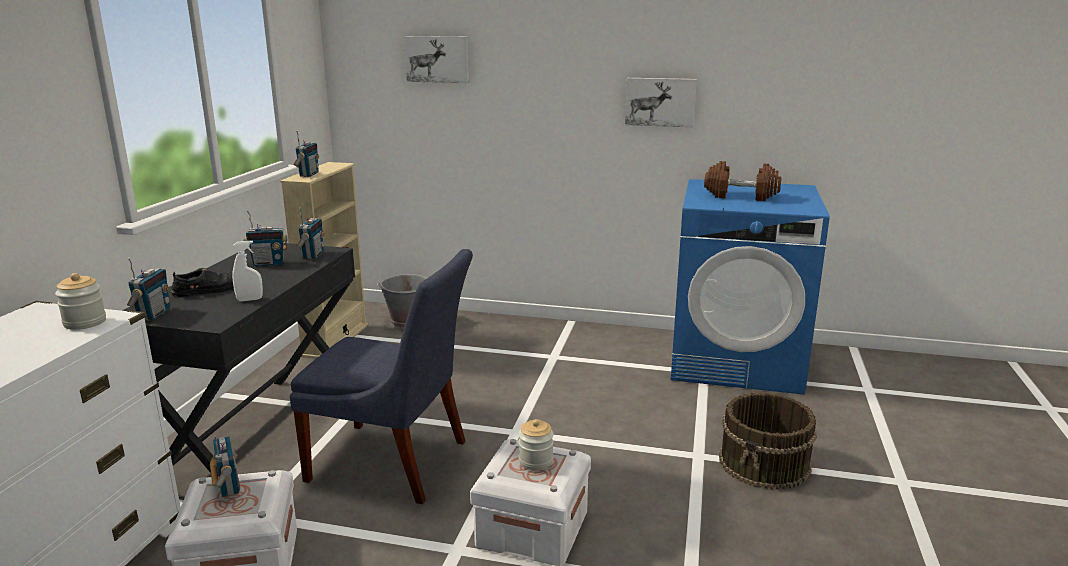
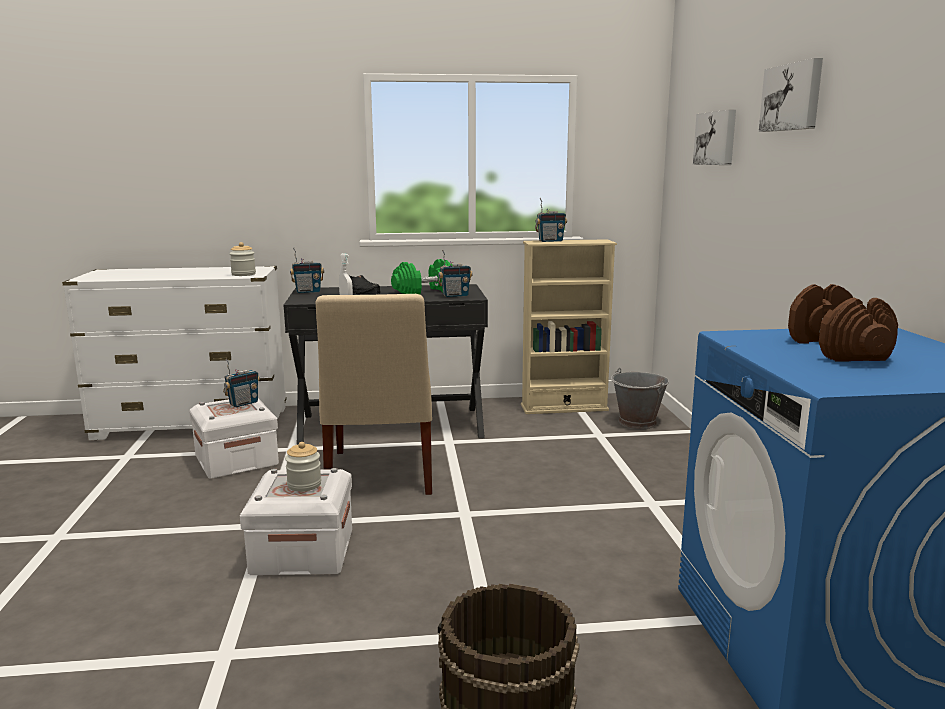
camera: 70 degrees right, 5 degrees down
radio [244,211,287,266] -> green dumbbell [391,259,452,294]
blue chair [290,249,473,504] -> beige chair [315,294,432,495]
picture [625,78,697,127] -> picture moved to [759,58,823,132]

